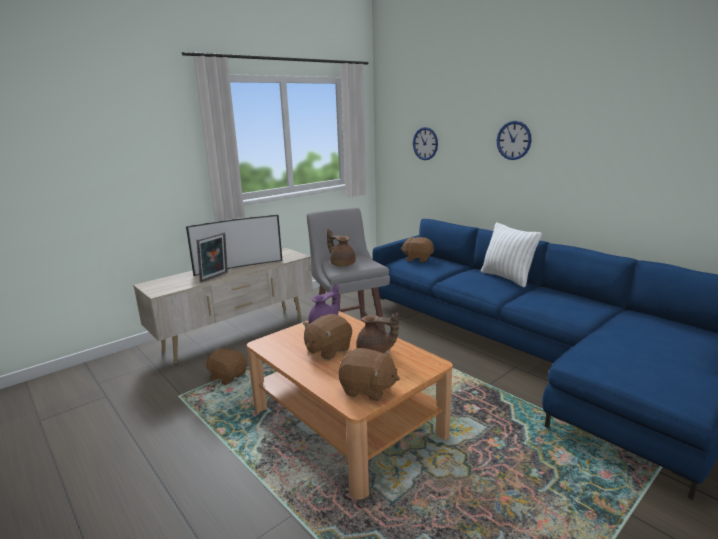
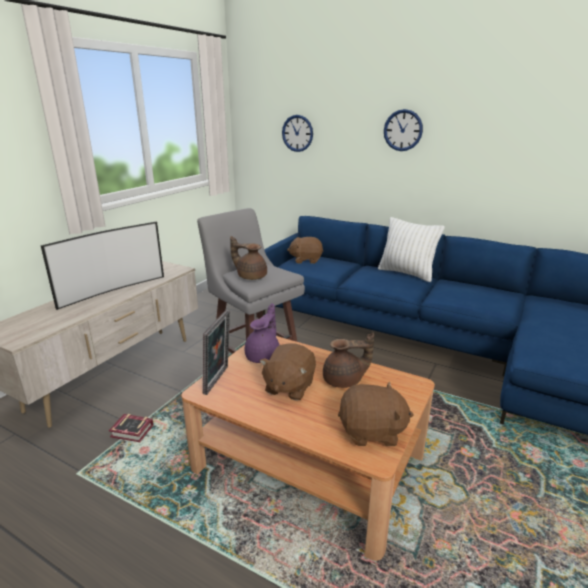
camera: 20 degrees left, 5 degrees up
picture frame [196,232,228,282] -> picture frame moved to [203,310,230,395]
brown plush toy [204,346,247,385] -> book [109,414,154,442]

